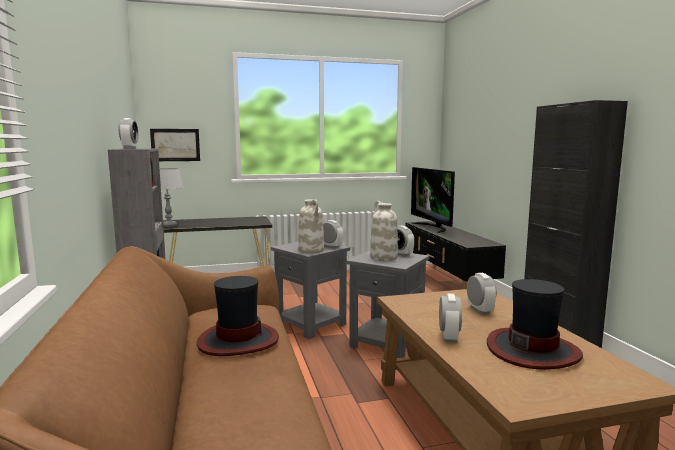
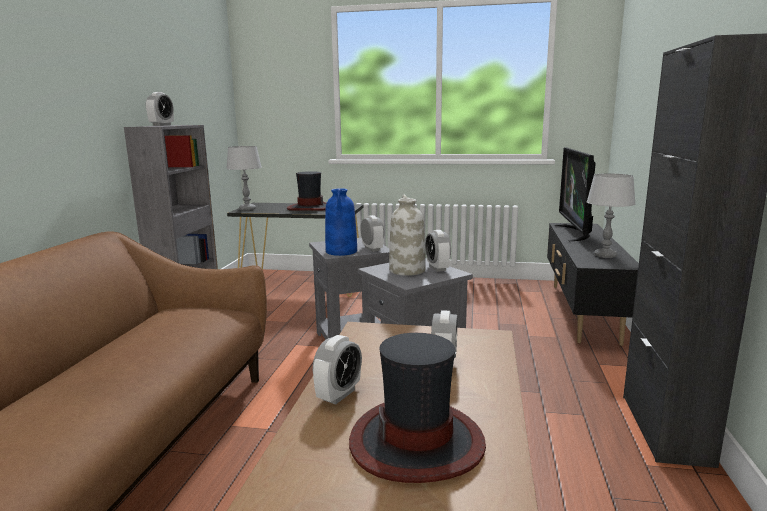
camera: 25 degrees right, 5 degrees up
picture [150,129,200,161] -> none
hat [197,276,279,356] -> hat moved to [287,171,327,211]
white vase [298,199,324,253] -> blue vase [325,188,357,256]
none -> grey table lamp [587,173,636,258]

